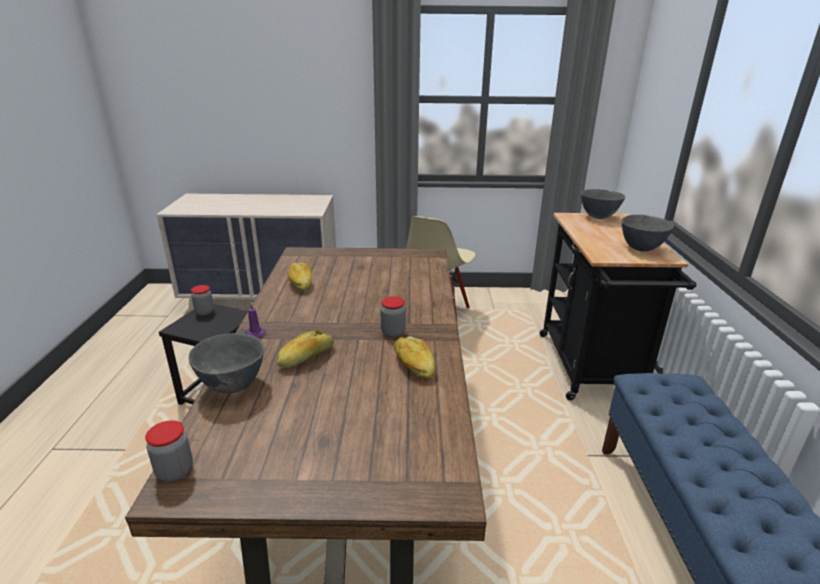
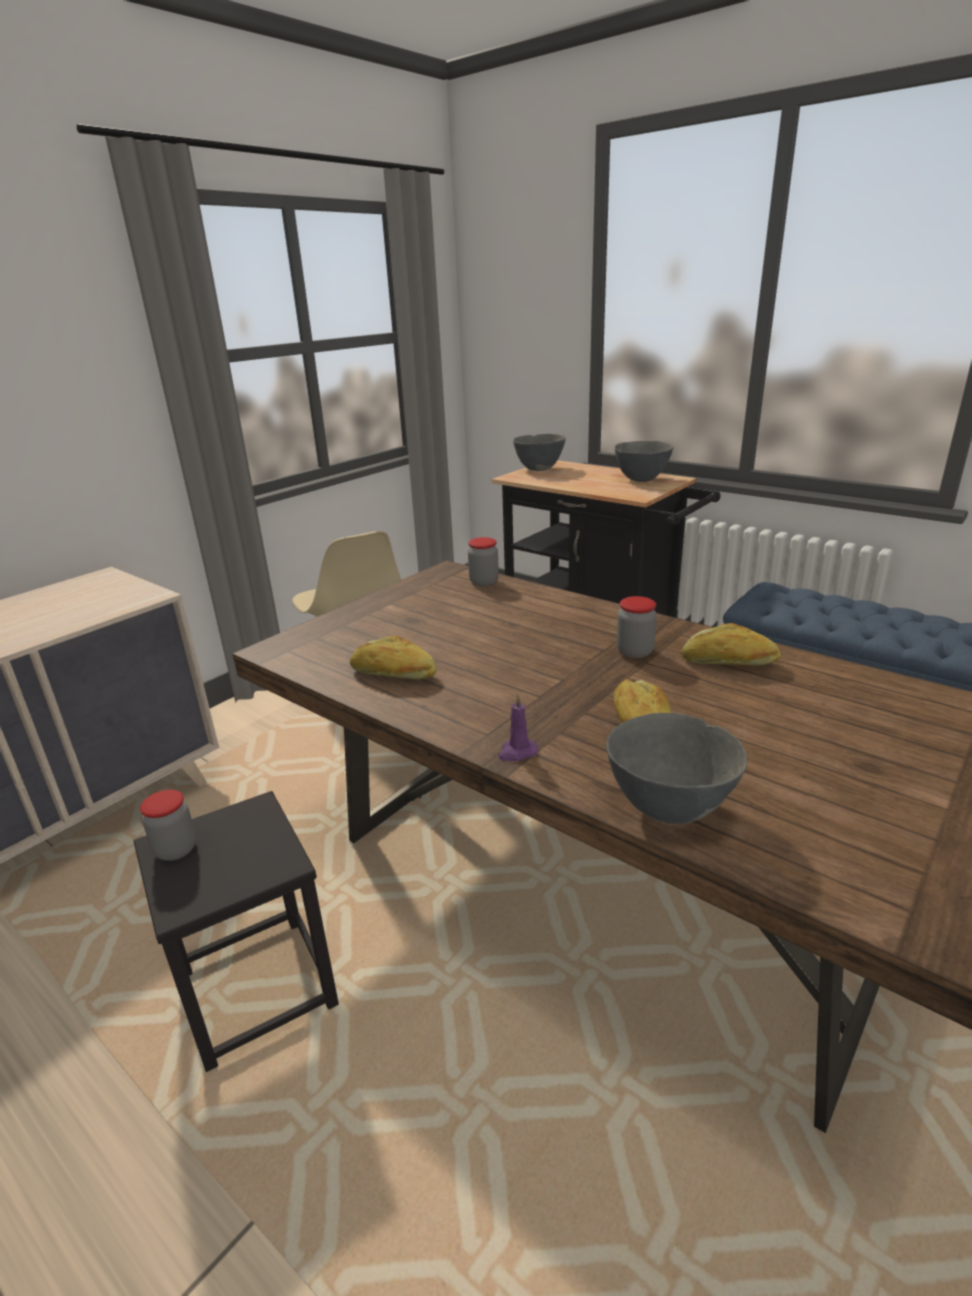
camera: 50 degrees left, 0 degrees up
jar [145,420,193,482] -> jar moved to [468,537,499,586]

